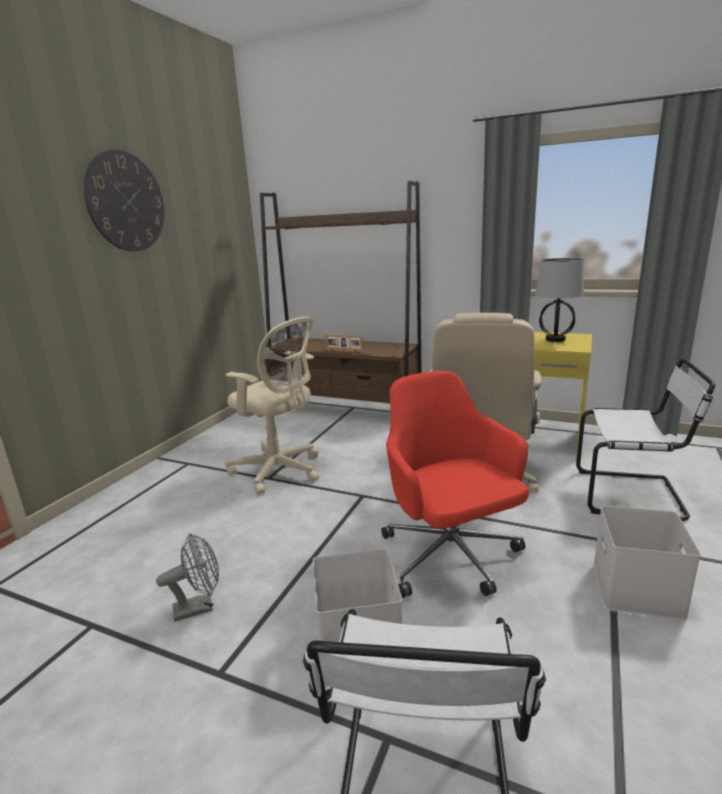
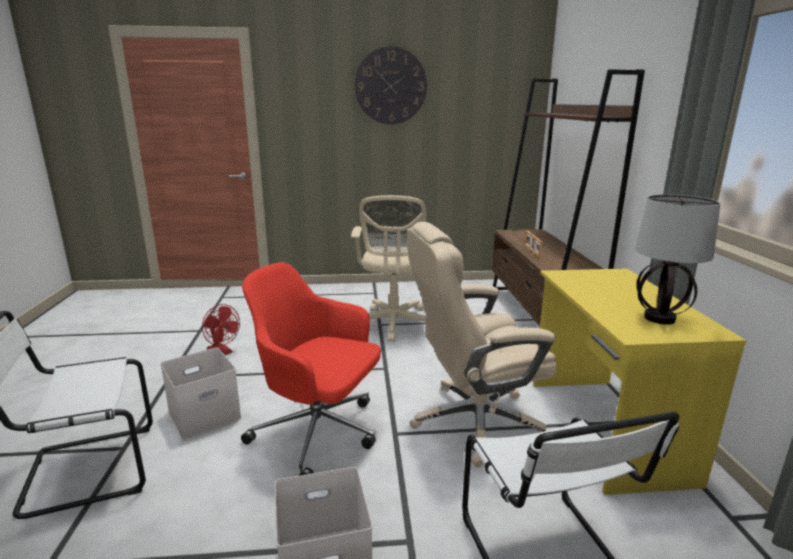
camera: 60 degrees right, 0 degrees up
grey fan [156,533,219,622] -> red fan [202,304,240,355]
red office chair [381,371,529,598] -> red office chair turned 105 degrees counterclockwise [241,262,381,476]

